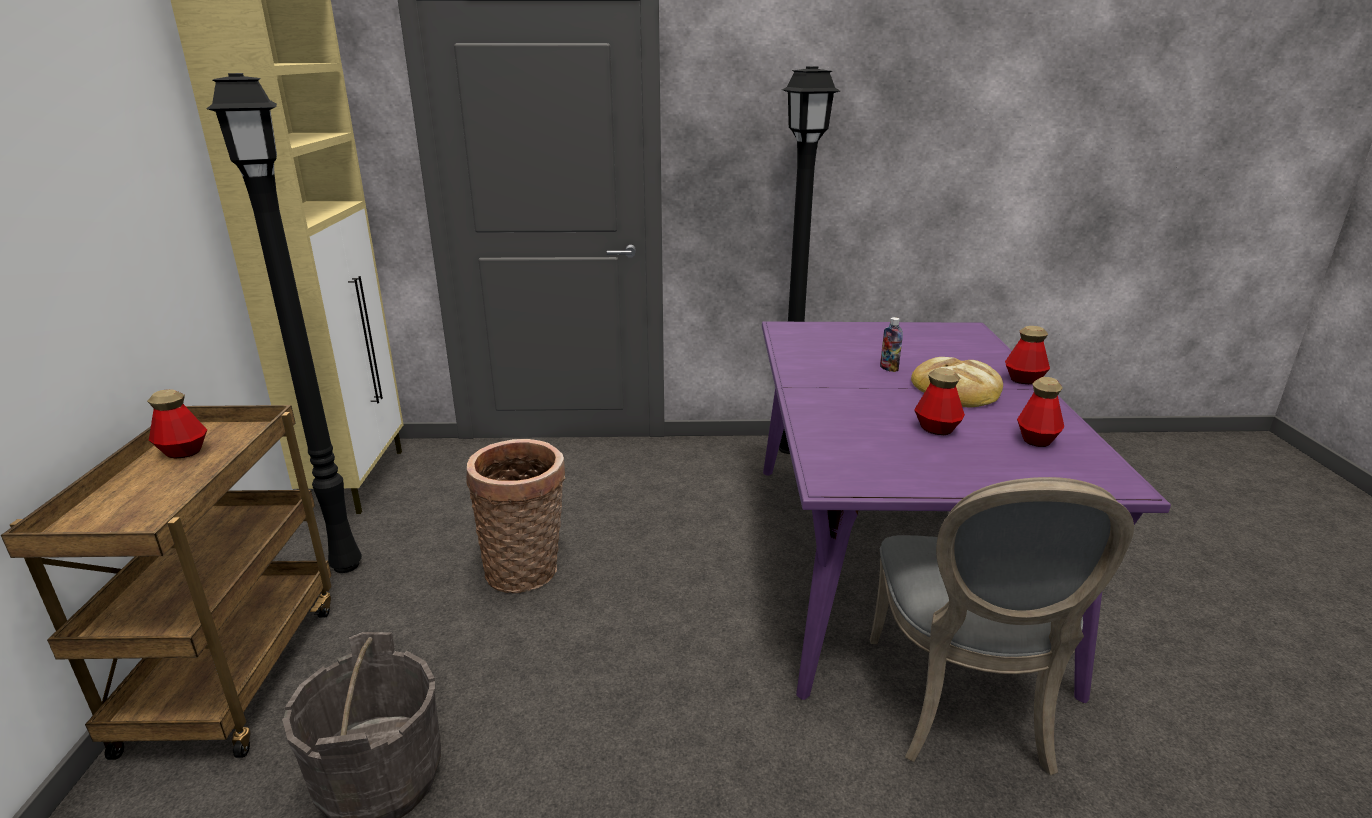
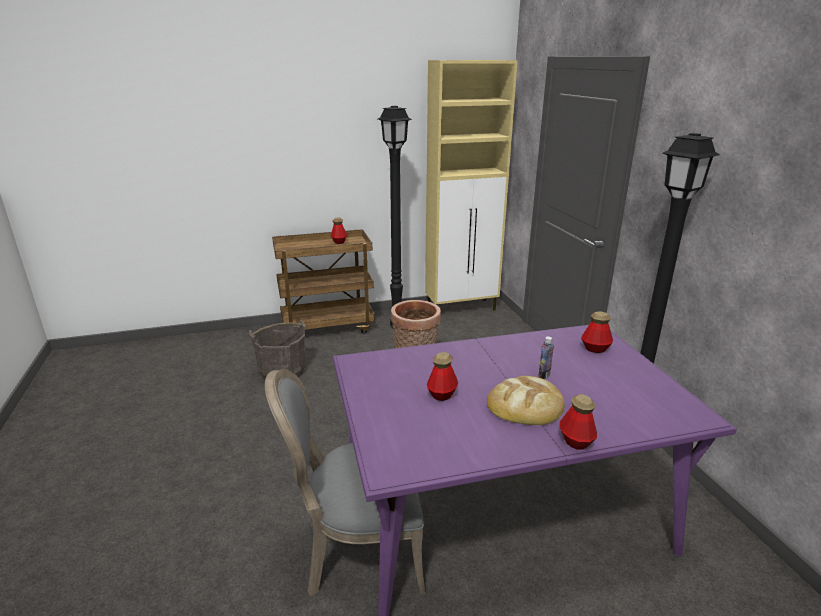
camera: 75 degrees right, 0 degrees up
bottle [1017,377,1064,447] -> bottle moved to [581,312,613,353]

